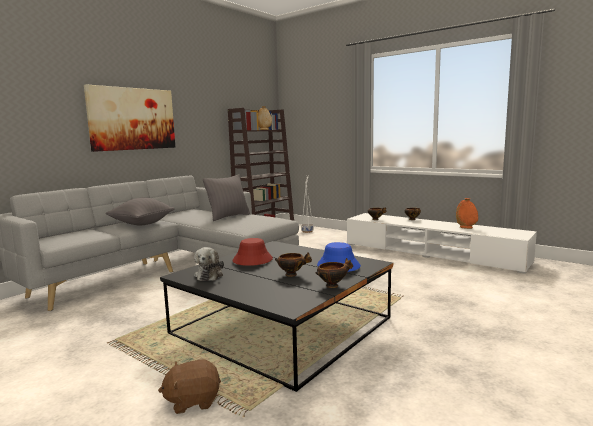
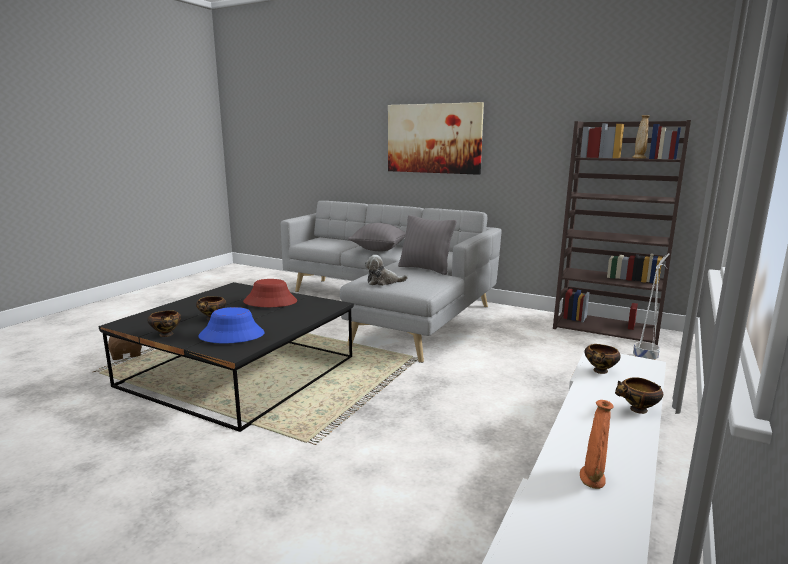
camera: 80 degrees right, 5 degrees up
plush toy [194,247,224,281] -> plush toy moved to [365,255,408,286]

